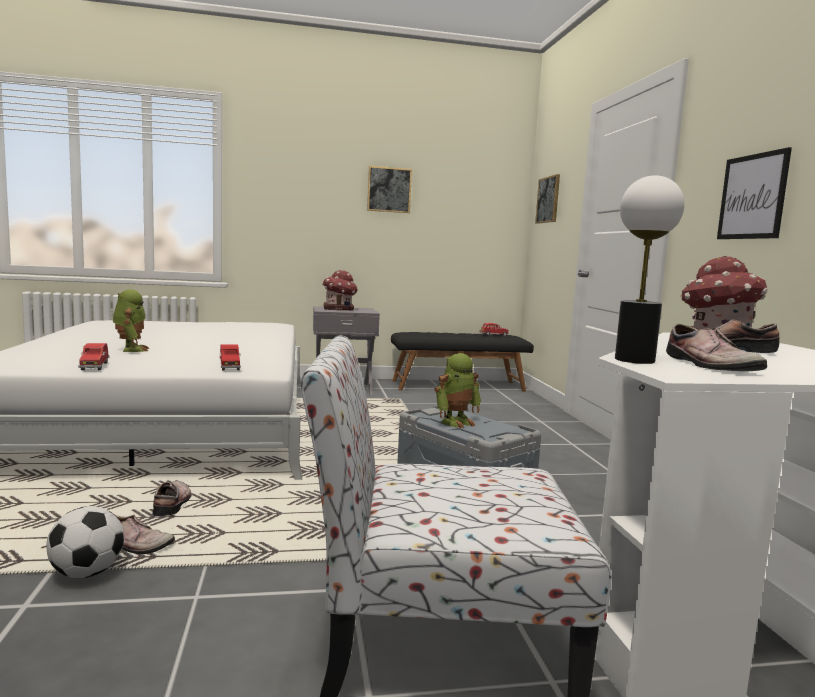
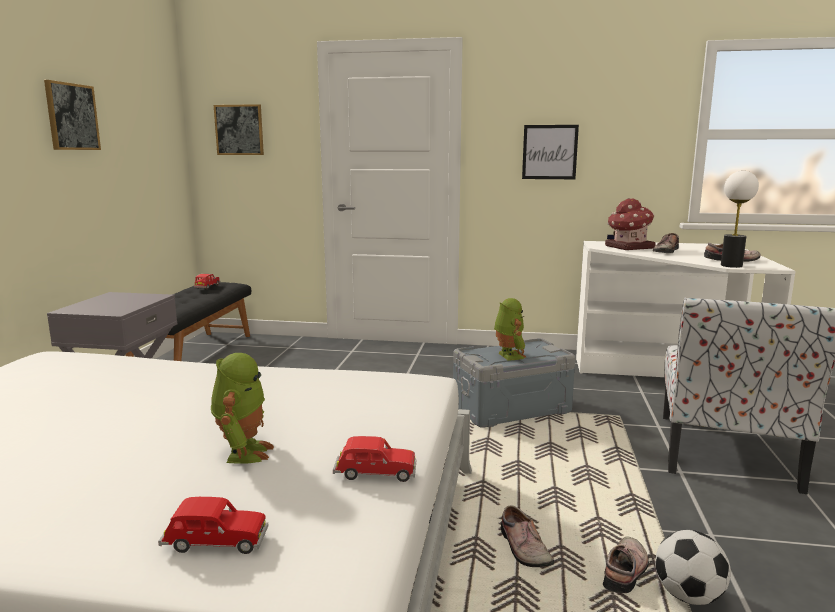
camera: 70 degrees left, 5 degrees up
toy robot [113,289,149,352] -> toy robot turned 90 degrees clockwise [211,353,274,464]
shoe [152,481,191,516] -> shoe turned 120 degrees counterclockwise [501,505,554,567]
red toy car [220,345,241,370] -> red toy car moved to [158,497,268,554]
toy house [322,270,358,310] -> none

